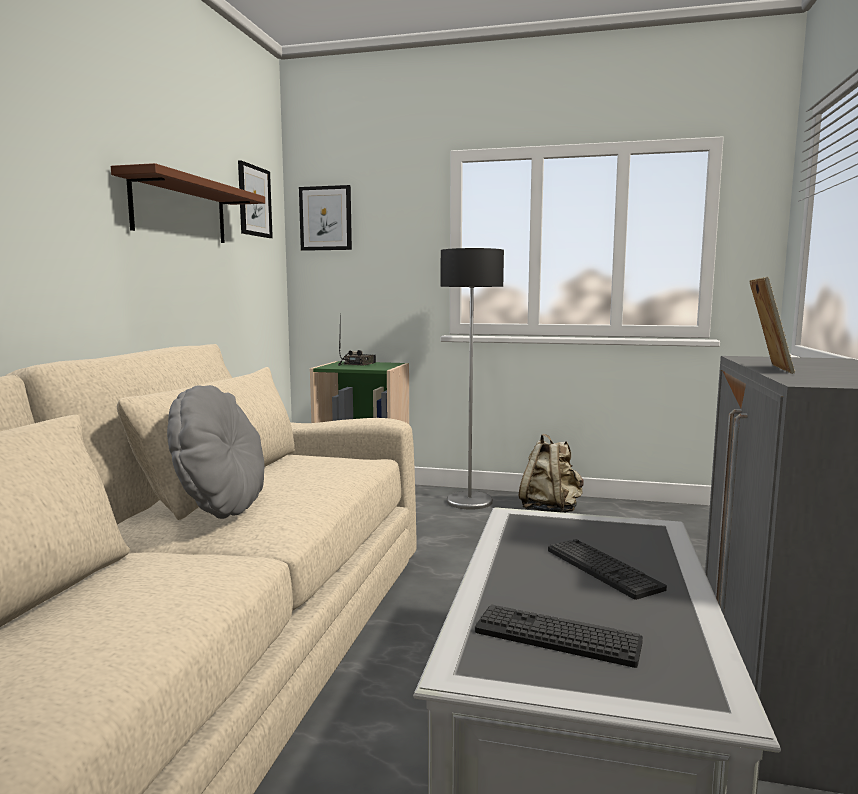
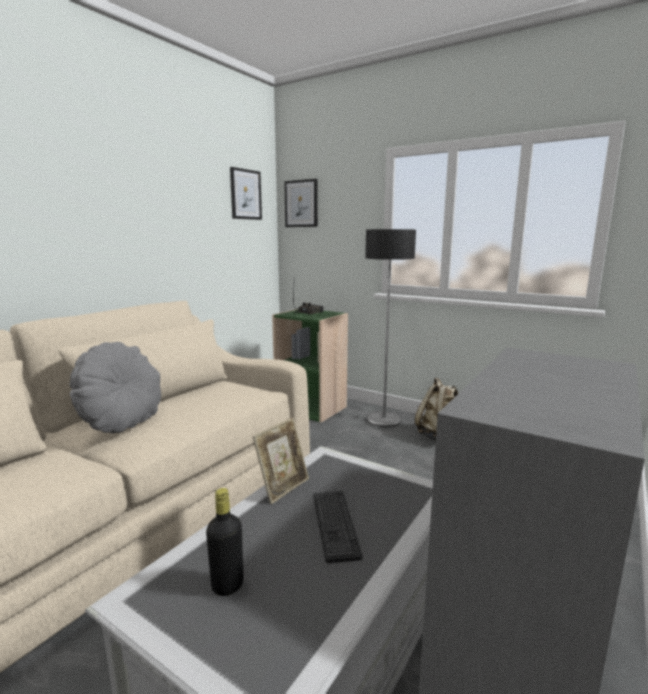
camera: 20 degrees right, 5 degrees up
brown shelf [111,163,265,243] -> none
keyboard [475,604,643,668] -> black bottle [206,488,244,596]
picture frame [749,277,795,374] -> picture frame moved to [253,418,309,504]

